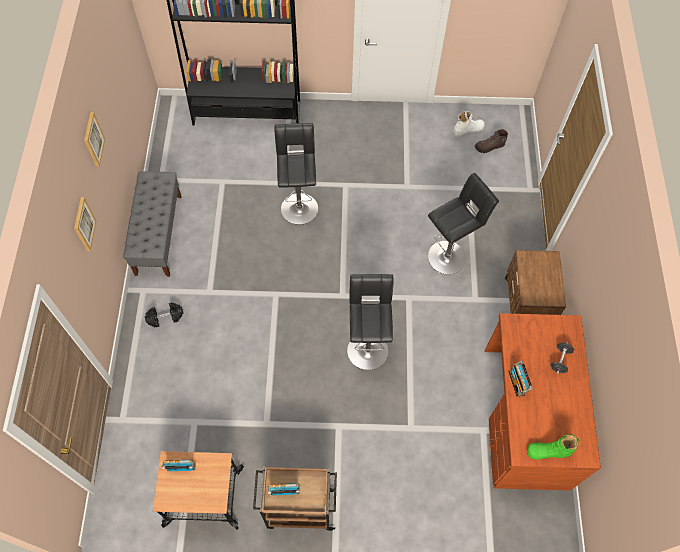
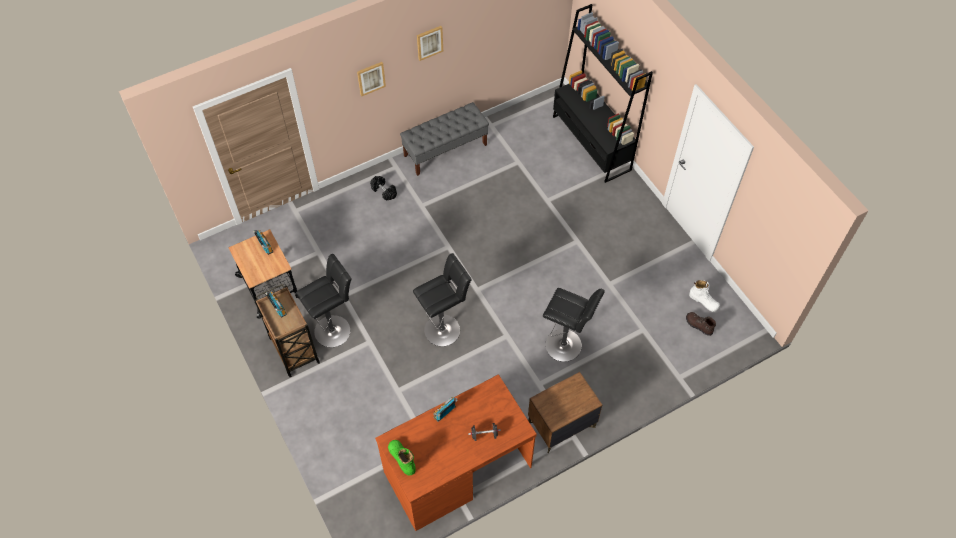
camera: 60 degrees right, 5 degrees down
black stool [274,123,318,225] -> black stool moved to [296,254,352,347]

